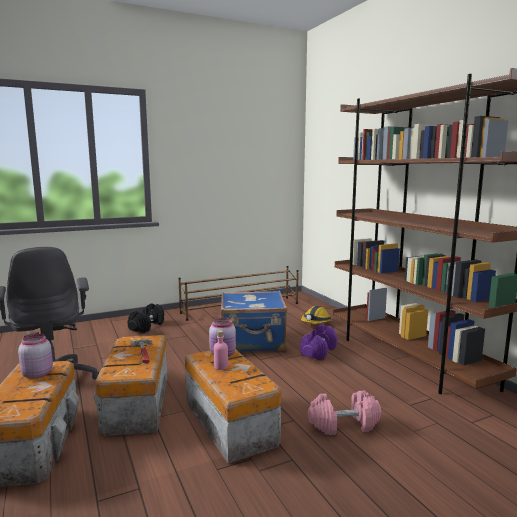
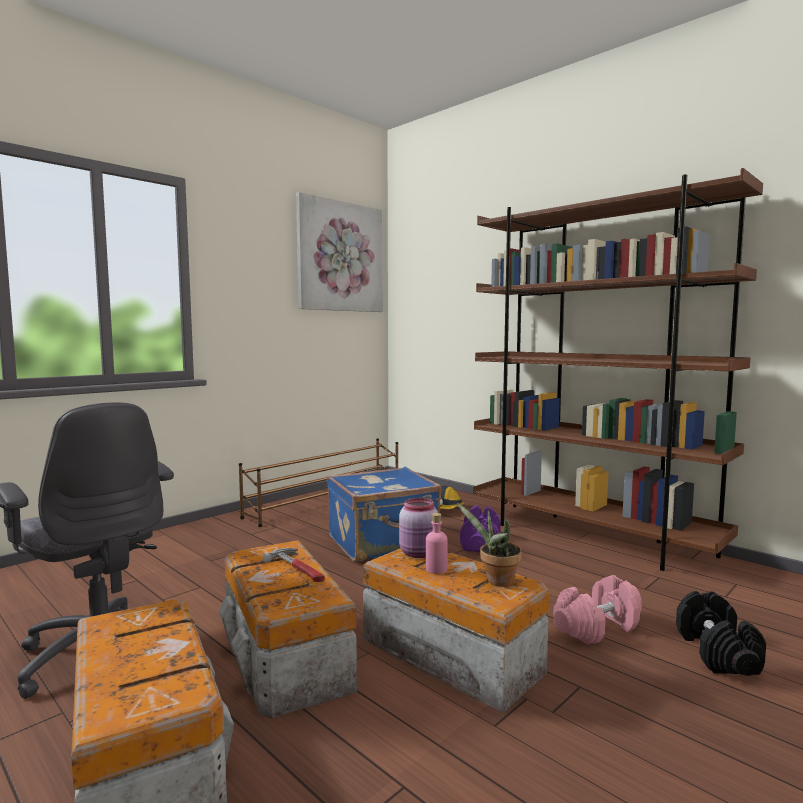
camera: 20 degrees left, 5 degrees down
pink jar [18,334,53,379] -> none
black dumbbell [127,303,164,333] -> black dumbbell moved to [676,591,766,676]
none -> picture [296,192,383,312]
none -> potted plant [457,503,521,587]

